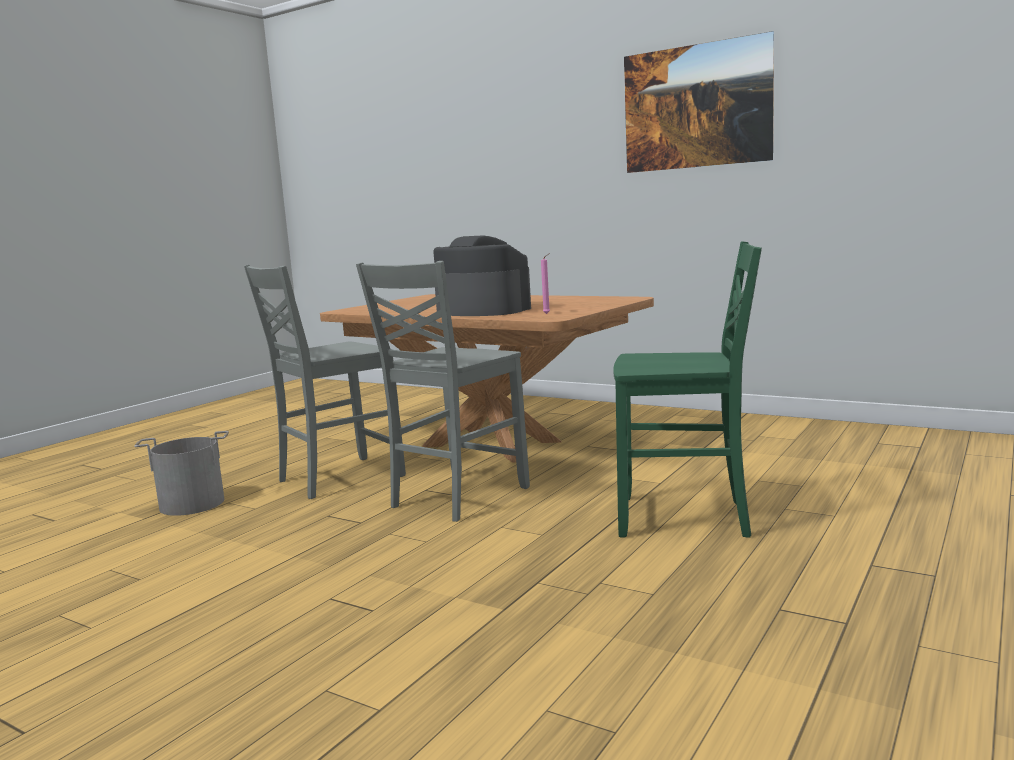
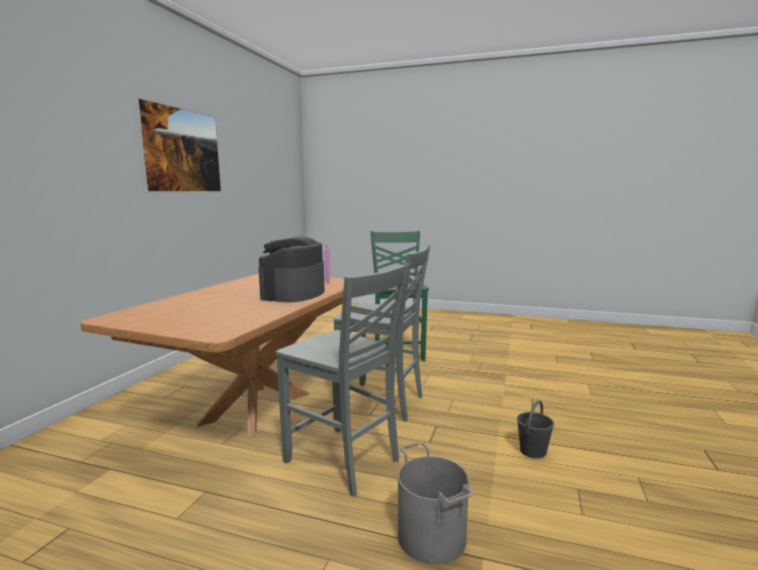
camera: 105 degrees left, 0 degrees up
none -> grey bucket [517,400,554,459]

